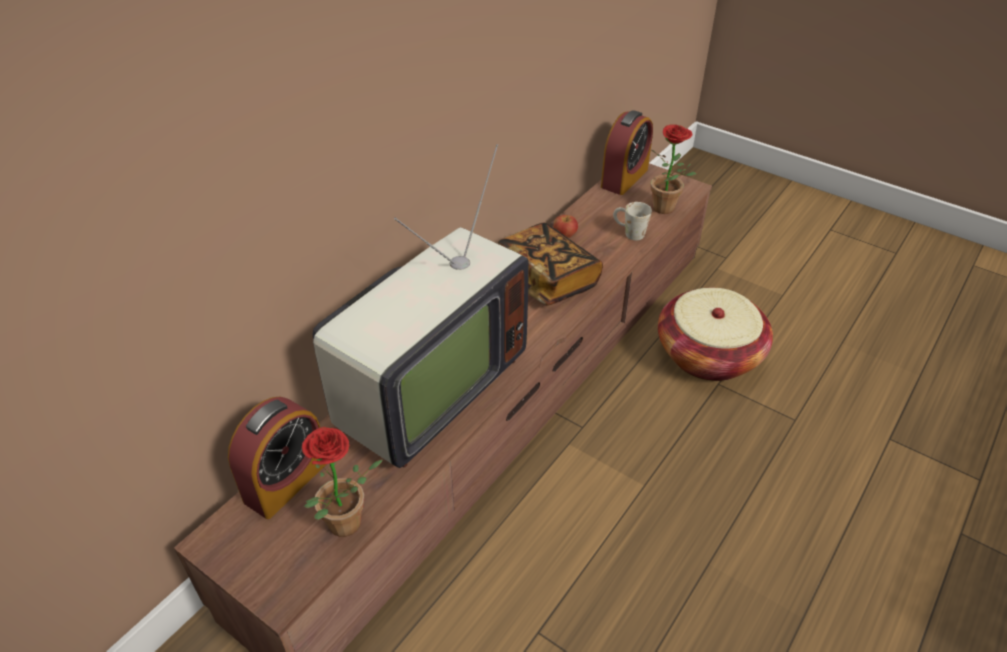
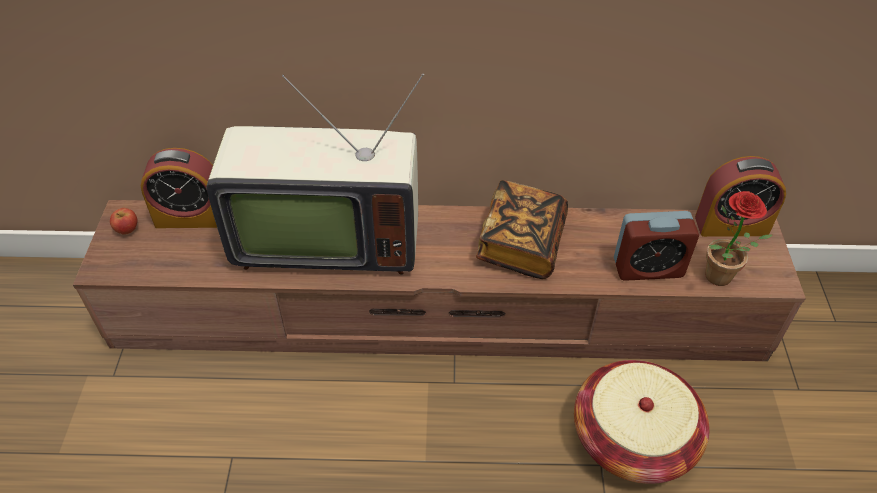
camera: 55 degrees right, 5 degrees up
potted plant [302,427,382,537] -> none
apple [553,215,578,238] -> apple moved to [110,208,137,235]
white mug [613,202,652,241] -> alarm clock [614,211,699,281]

